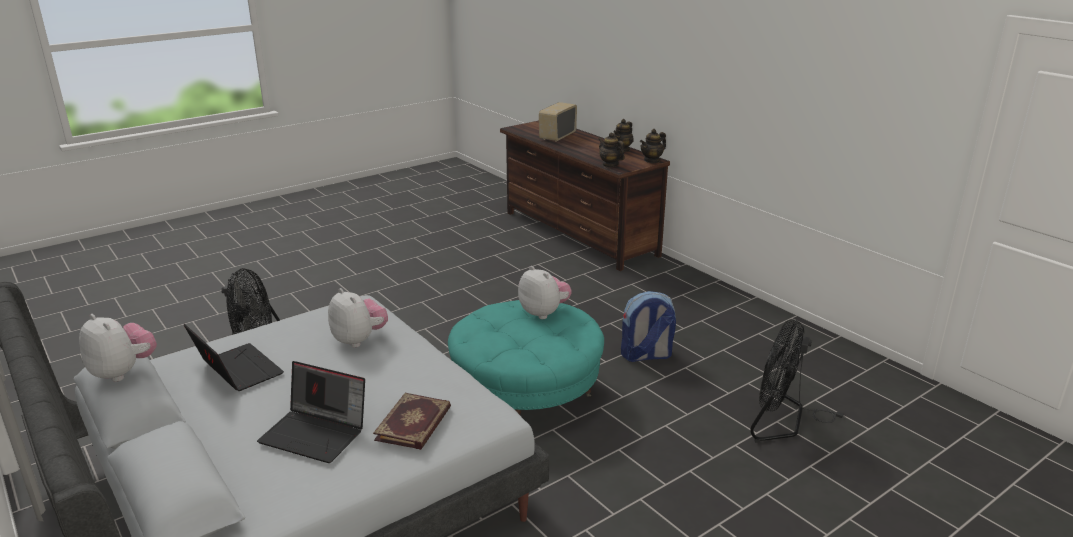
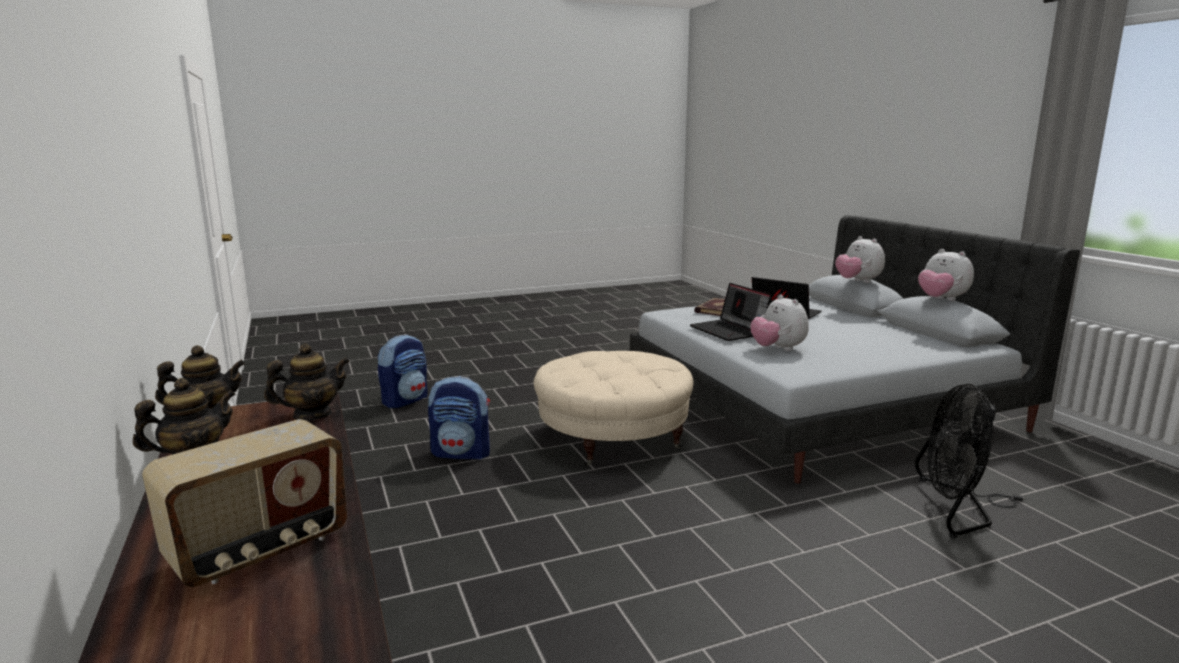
camera: 165 degrees left, 10 degrees down
laptop [184,324,284,391] -> laptop moved to [690,283,771,341]
turquoise ottoman [448,300,604,415] -> beige ottoman [534,351,694,466]
plush toy [518,266,572,319] -> plush toy moved to [835,236,885,283]
teapot [598,132,625,167] -> teapot turned 90 degrees counterclockwise [264,344,350,420]
black fan [750,319,845,443] -> backpack [377,334,428,408]

